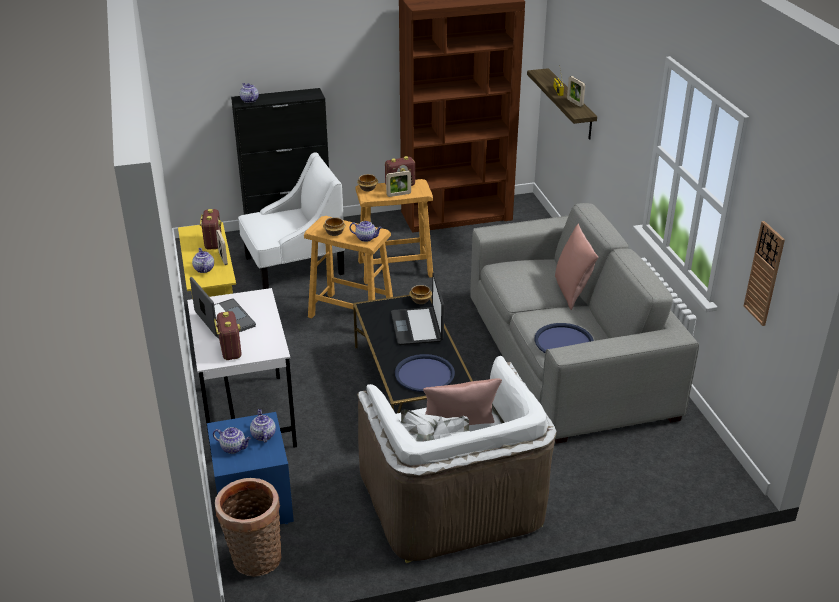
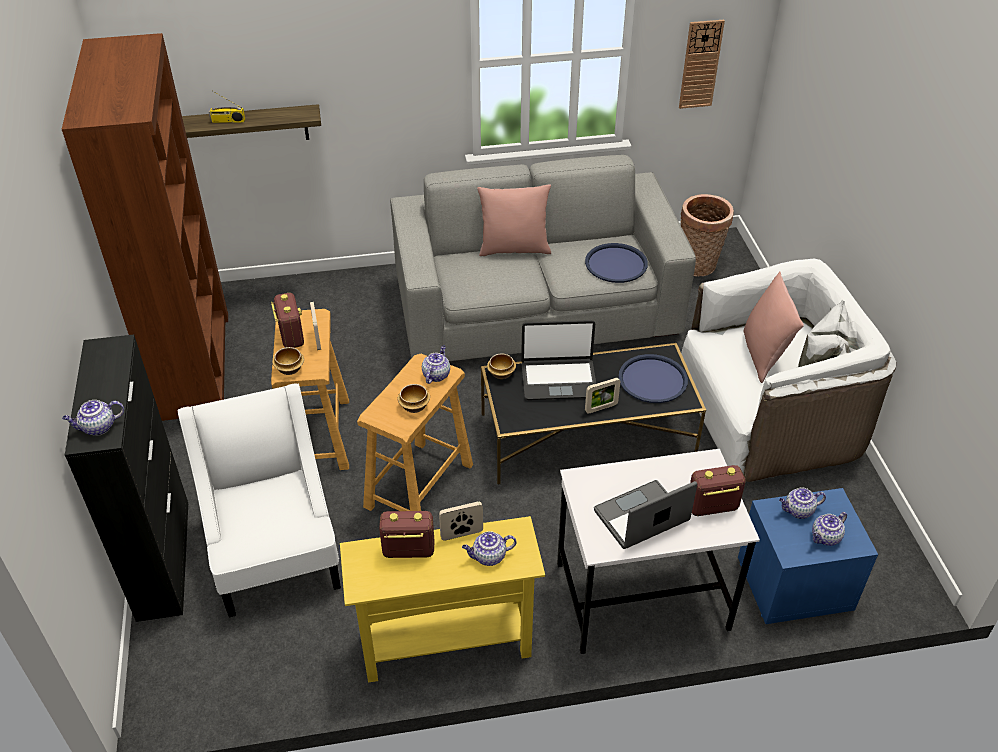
camera: 85 degrees left, 10 degrees up
teapot [213,427,251,454] -> teapot turned 150 degrees counterclockwise [812,512,847,546]
basket [215,478,281,577] -> basket moved to [680,194,734,276]
picture frame [567,76,585,107] -> picture frame moved to [585,378,620,414]

